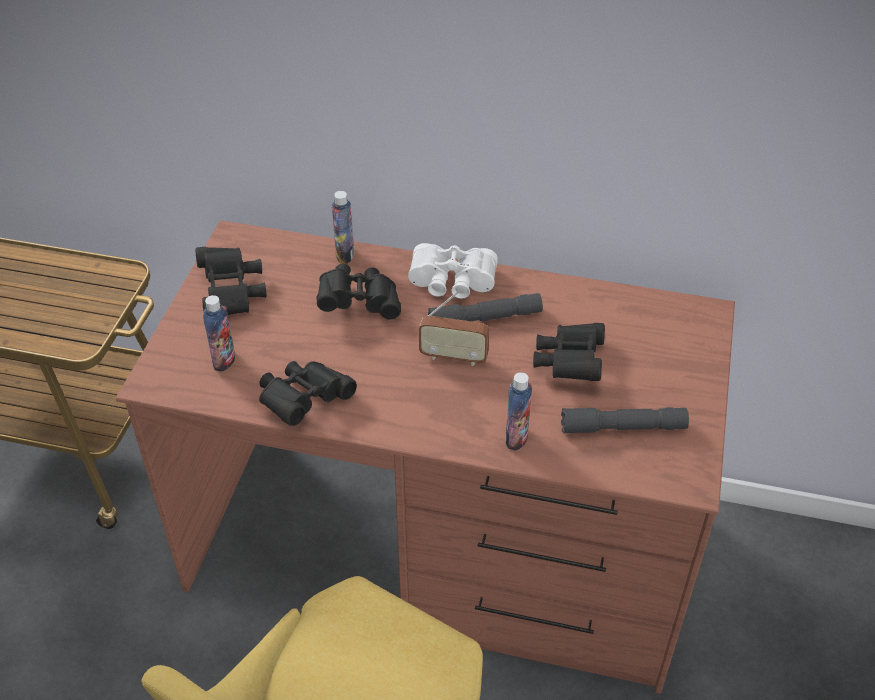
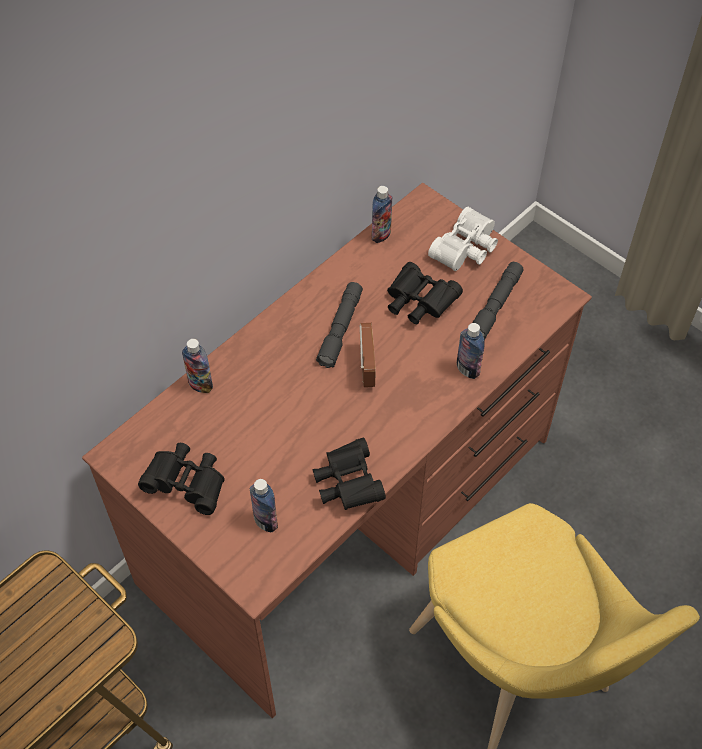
camera: 60 degrees left, 10 degrees up
black binoculars [317,264,401,319] -> none
white binoculars [408,243,498,299] -> white binoculars moved to [428,207,498,271]
radio [419,291,490,366] -> radio turned 45 degrees counterclockwise [360,323,376,387]
none -> bottle [372,186,392,243]

